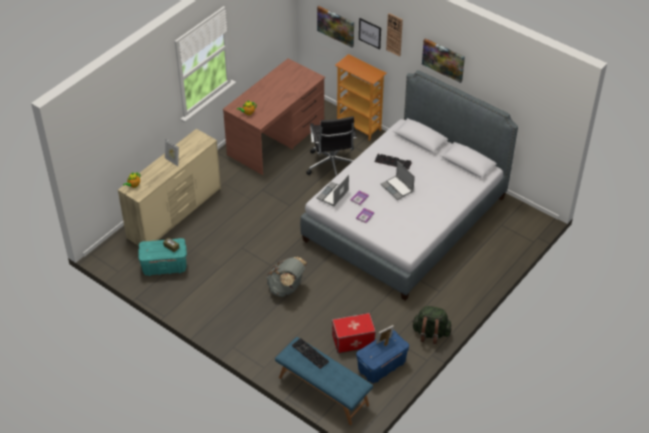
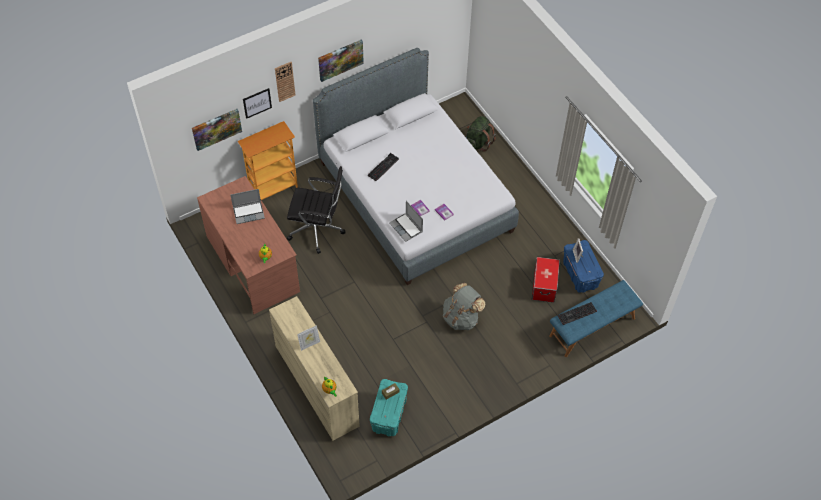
camera: 70 degrees left, 10 degrees up
laptop [381,161,415,200] -> laptop moved to [231,189,265,224]
green backpack [412,306,452,344] -> green backpack moved to [466,116,496,152]

